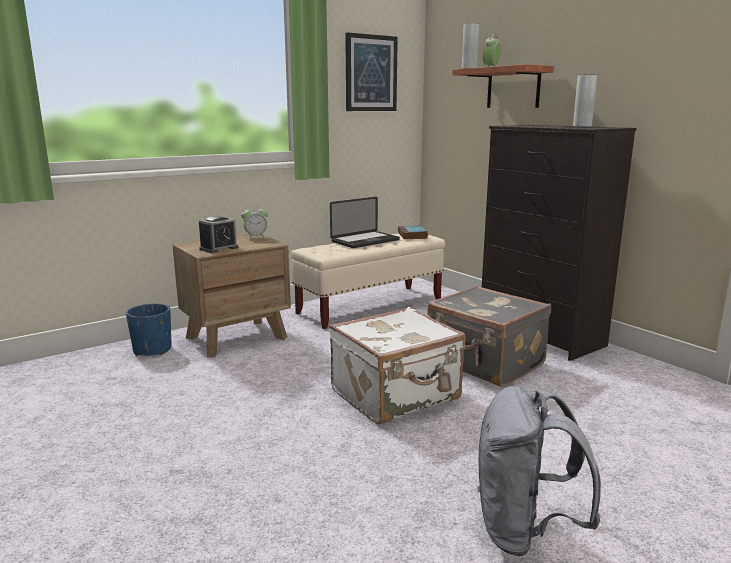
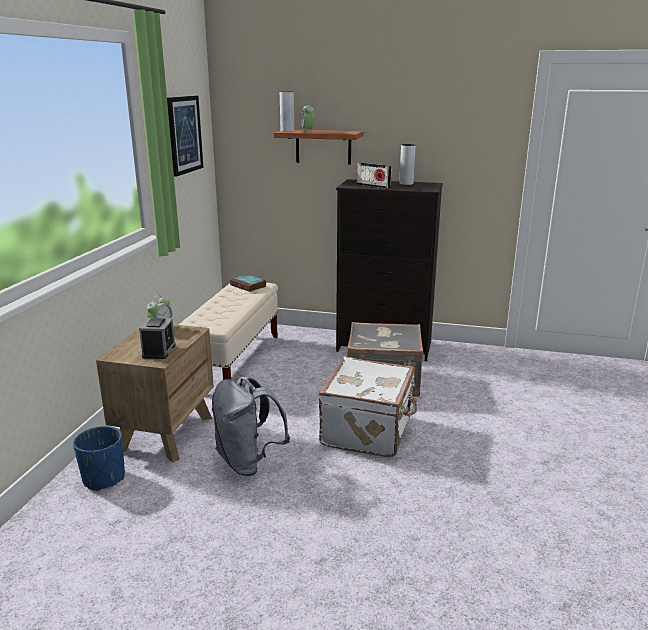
camera: 40 degrees left, 5 degrees up
laptop [330,197,400,248] -> none
grey backpack [477,386,601,556] -> grey backpack moved to [212,377,290,476]
none -> radio [356,163,392,189]

